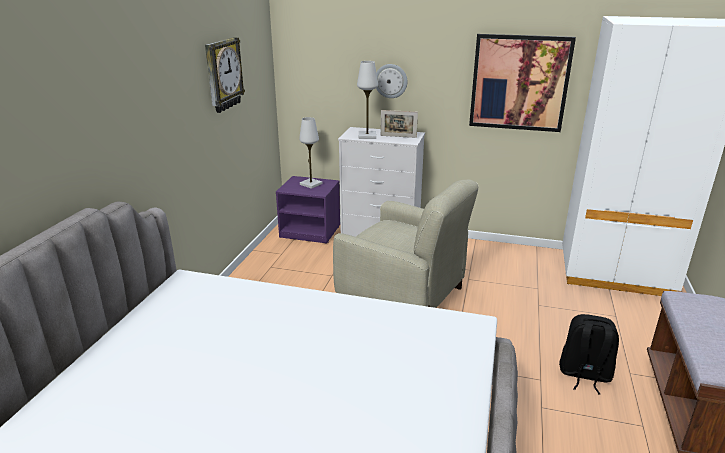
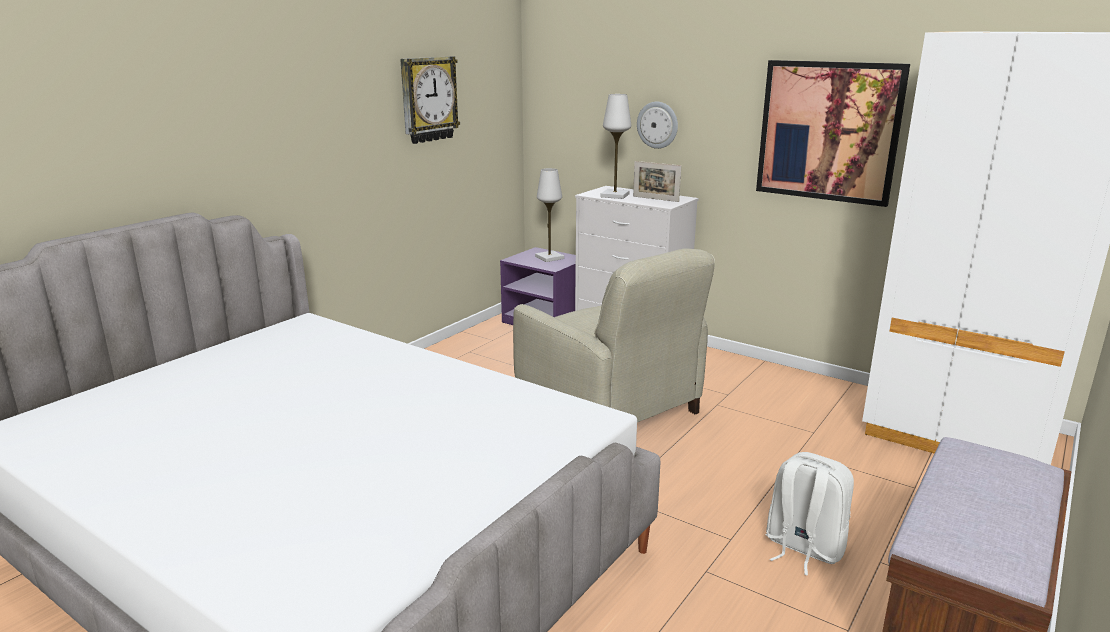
camera: 20 degrees right, 5 degrees down
black backpack [559,314,619,395] -> white backpack [766,452,854,576]

